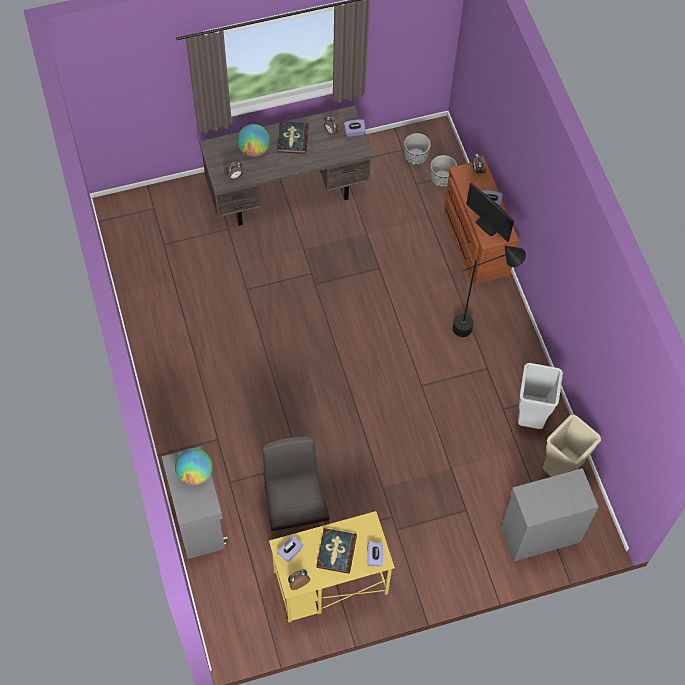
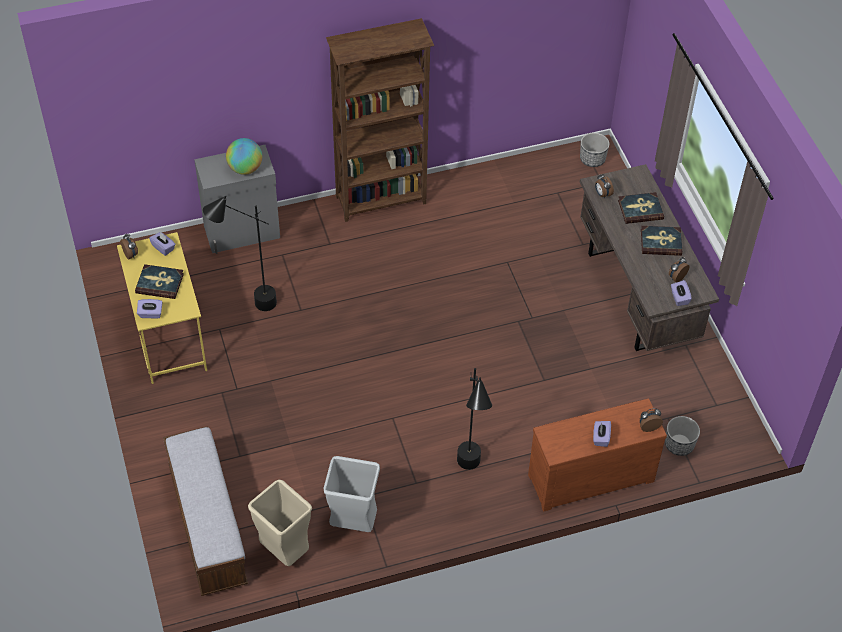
camera: 90 degrees right, 10 degrees down
globe [237,124,270,157] -> book [618,192,664,224]
grey chair [262,436,330,540] -> black floor lamp [203,196,277,311]
planter [404,133,431,165] -> planter moved to [580,133,609,167]
monitor [466,183,514,242] -> none
grey cabinet [501,468,598,561] -> bench [163,426,248,596]
none -> brown bookcase [326,18,434,222]

